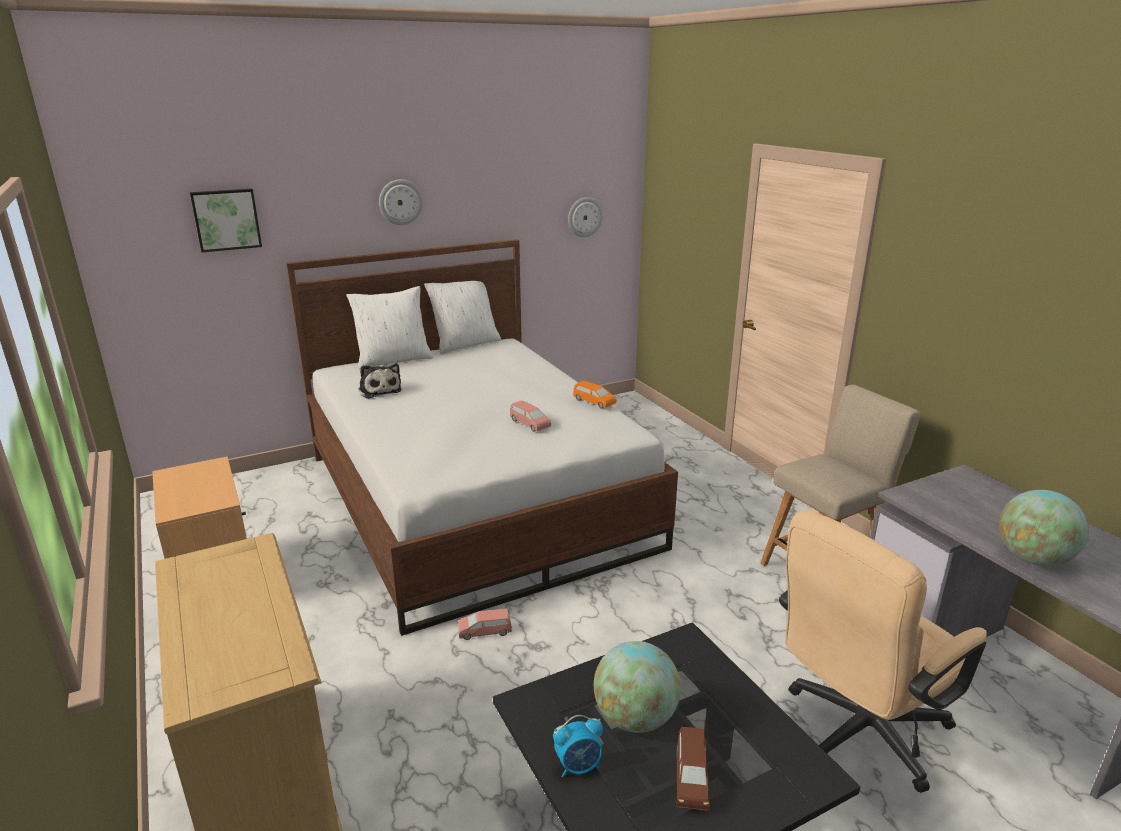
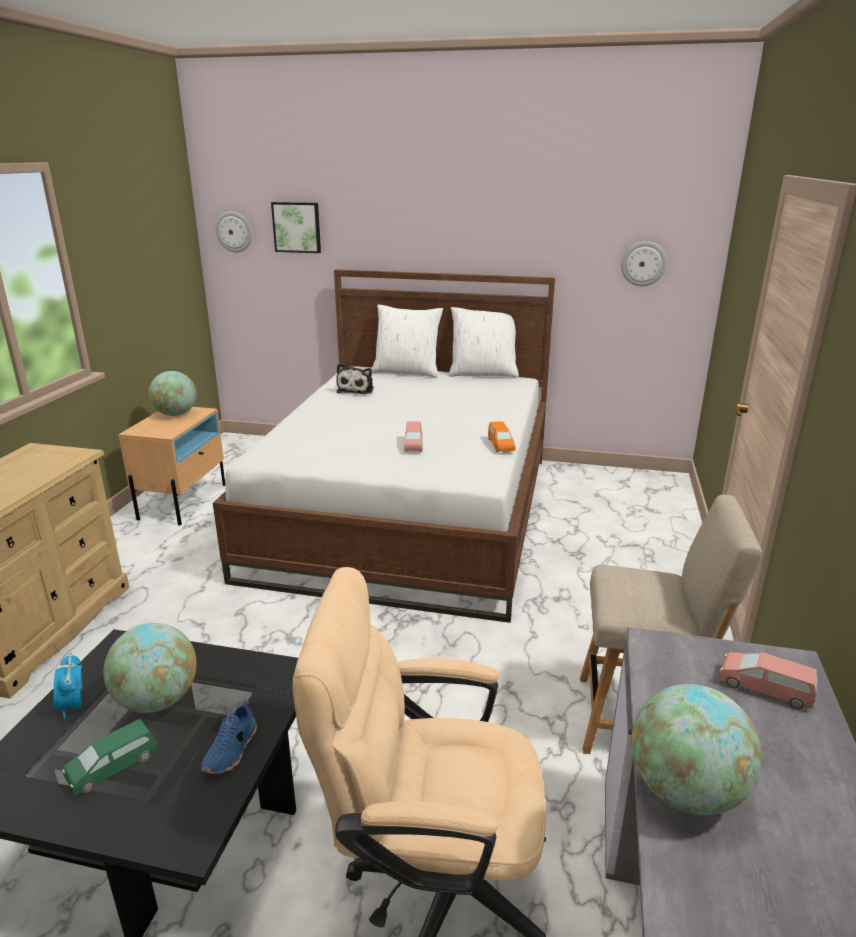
camera: 40 degrees right, 0 degrees up
wall clock [379,179,423,225] -> wall clock moved to [215,211,252,253]
pink toy car [458,608,512,640] -> pink toy car moved to [719,652,818,710]
alarm clock [553,715,603,778] -> alarm clock turned 45 degrees clockwise [53,653,82,719]
brown toy car [677,727,710,811] -> green toy car [62,719,157,796]
none -> globe [149,371,196,416]
none -> blue shoe [201,699,257,774]

